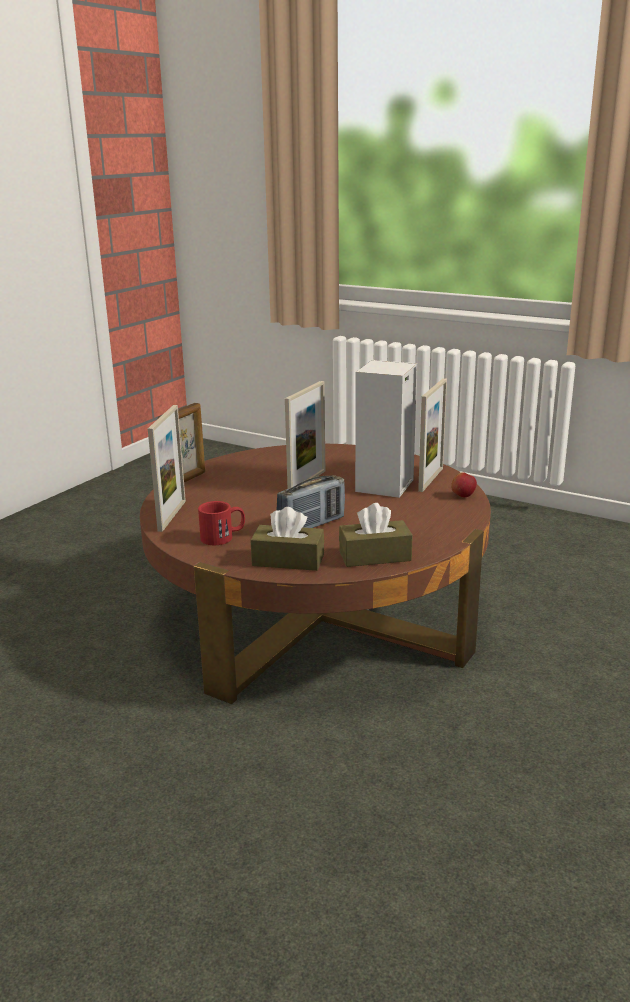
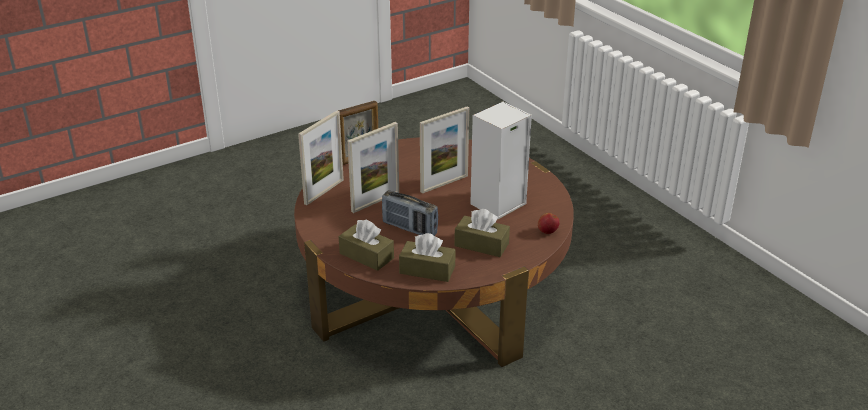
camera: 25 degrees right, 10 degrees up
red mug [198,501,245,545] -> none
radio [277,475,345,528] -> radio turned 45 degrees clockwise [382,190,438,236]
picture frame [418,378,447,492] -> picture frame moved to [347,122,399,213]
none -> brown tissue box [454,209,510,257]

